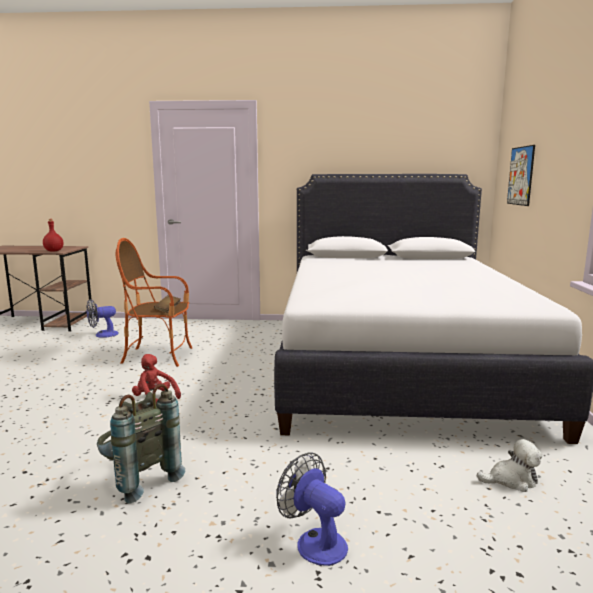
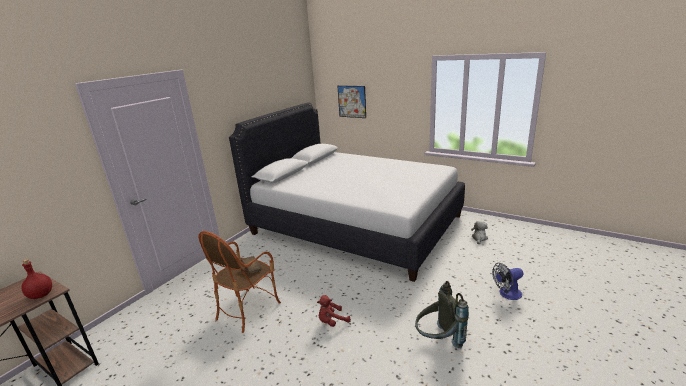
camera: 60 degrees left, 10 degrees up
fan [87,299,119,338] -> none

